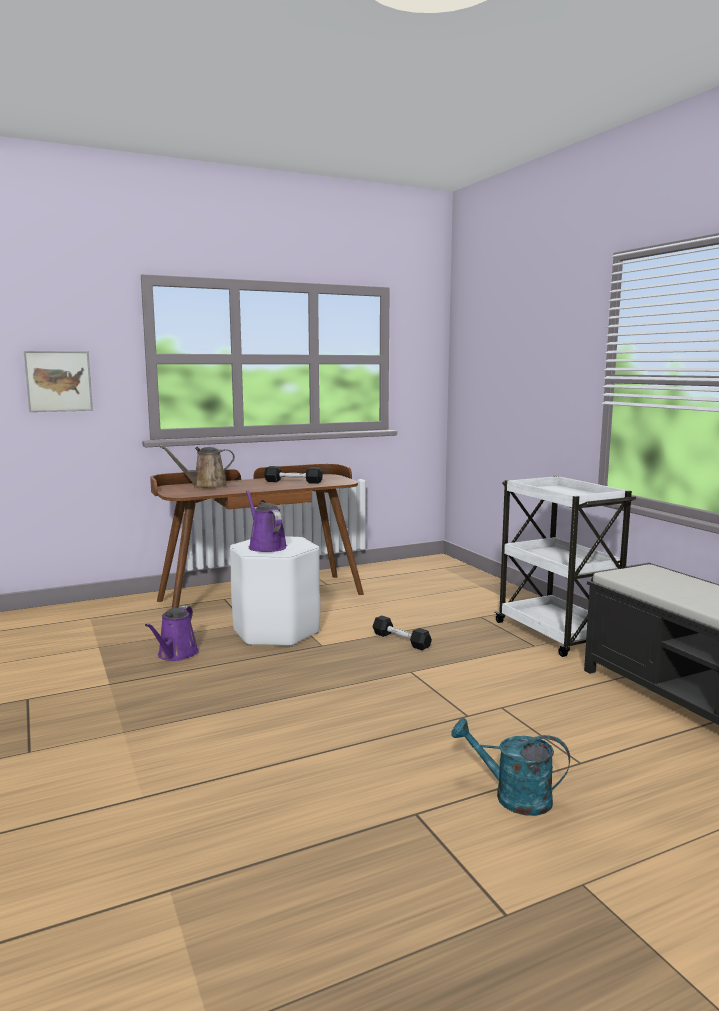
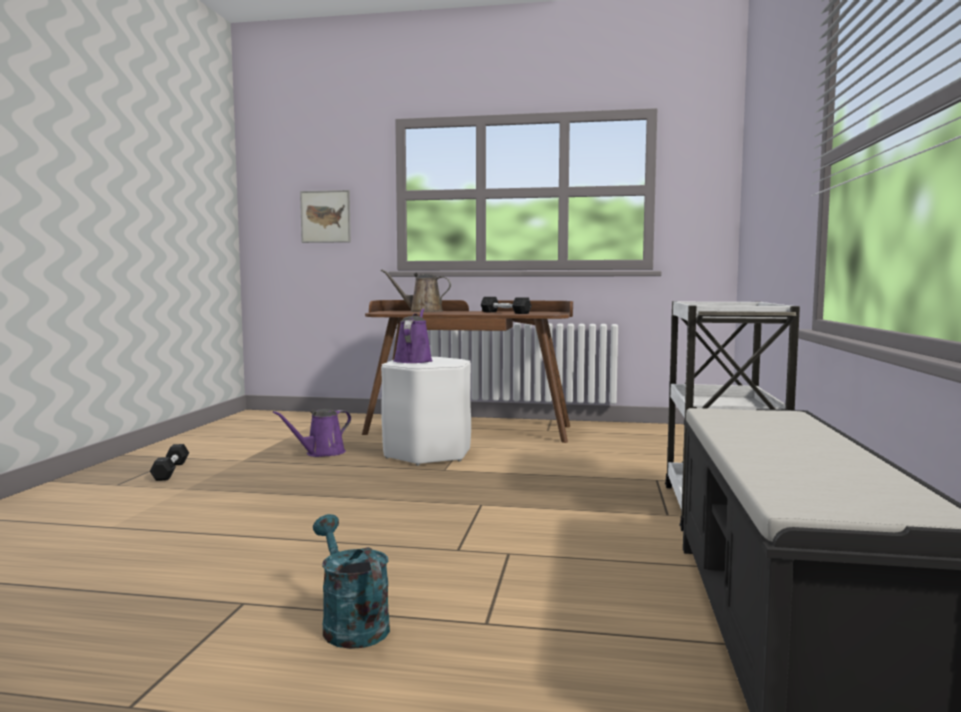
camera: 35 degrees right, 5 degrees down
black dumbbell [372,616,432,650] -> black dumbbell moved to [150,444,189,481]

